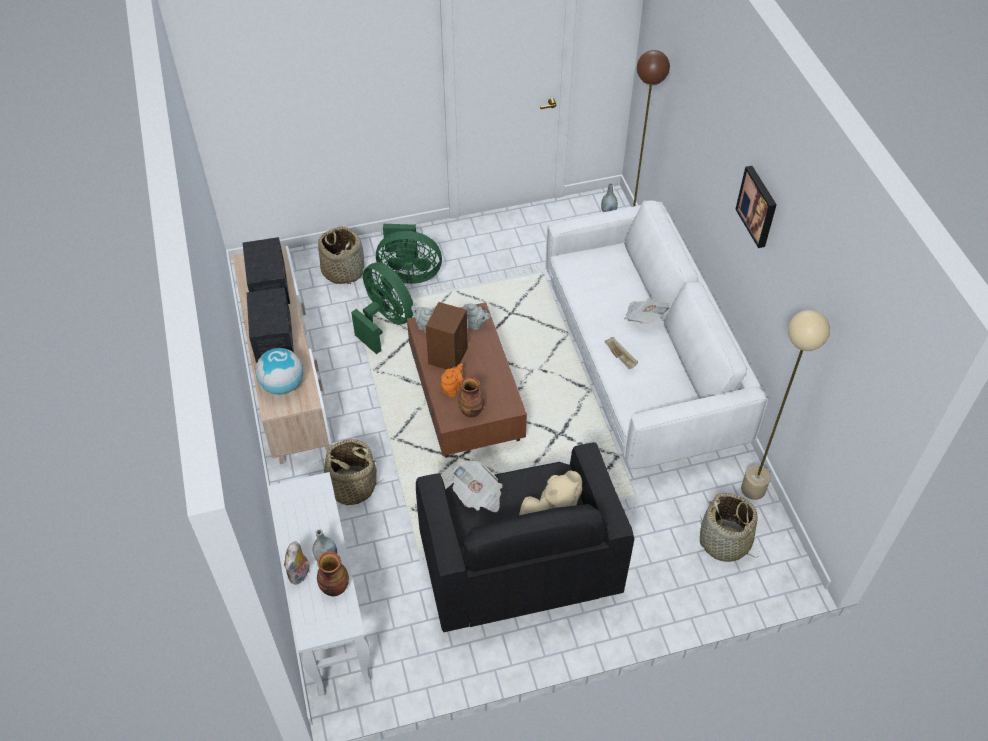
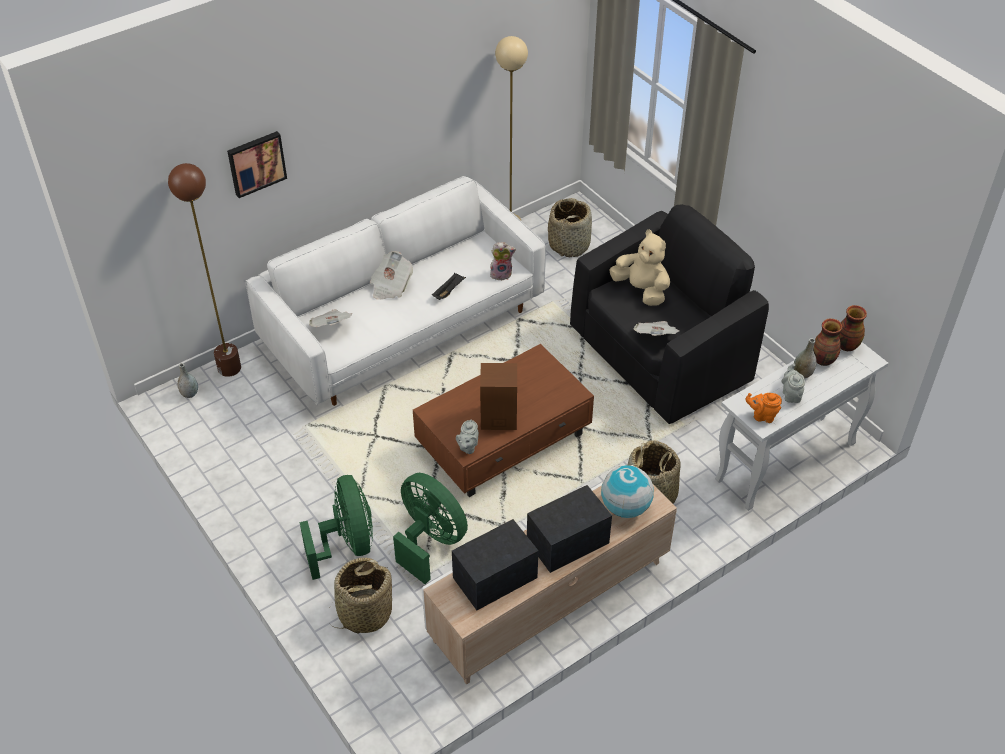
camera: 110 degrees left, 5 degrees down
plush toy [284,541,311,585] -> plush toy moved to [490,242,516,281]
green fan [351,262,413,354] -> green fan turned 105 degrees clockwise [393,473,468,584]
orange teapot [441,363,463,397] -> orange teapot moved to [746,393,782,423]
vase [458,376,484,417] -> vase moved to [840,305,867,351]
grey teapot [462,304,491,330] -> grey teapot moved to [781,364,805,403]
beige tray [604,337,638,369] -> black tray [432,273,466,300]
picture [735,166,777,248] -> picture moved to [227,131,287,198]
none -> newspaper [309,309,352,327]

